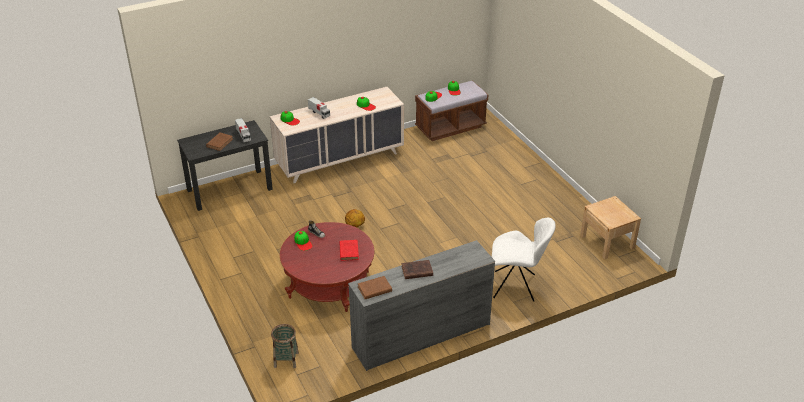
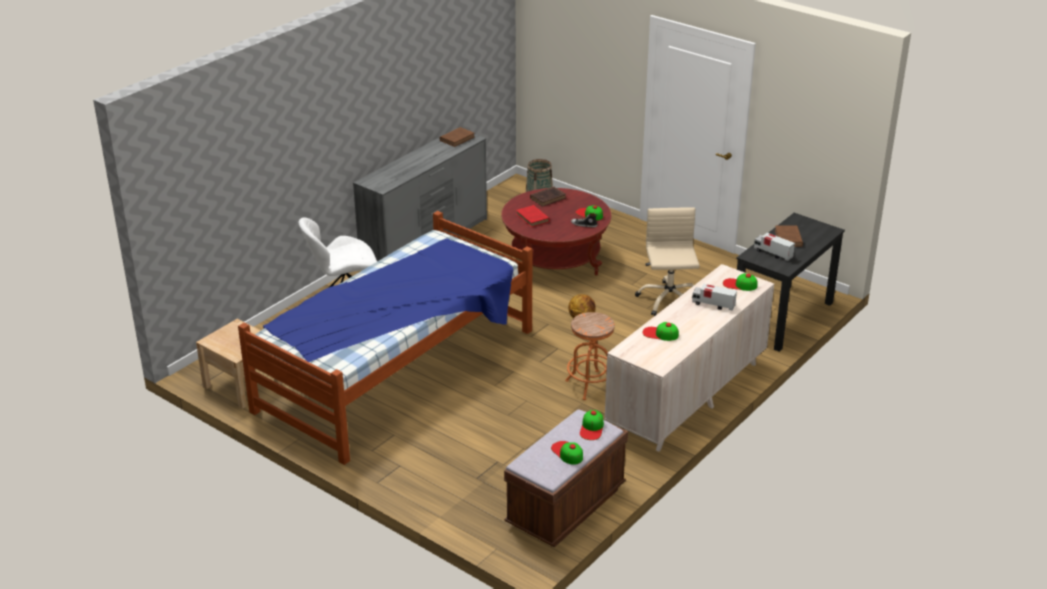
camera: 155 degrees right, 5 degrees down
brown book [402,260,433,279] -> brown book moved to [530,187,566,207]
none -> bed [238,211,532,465]
none -> orange stool [565,312,615,400]
none -> beige office chair [635,208,700,316]

